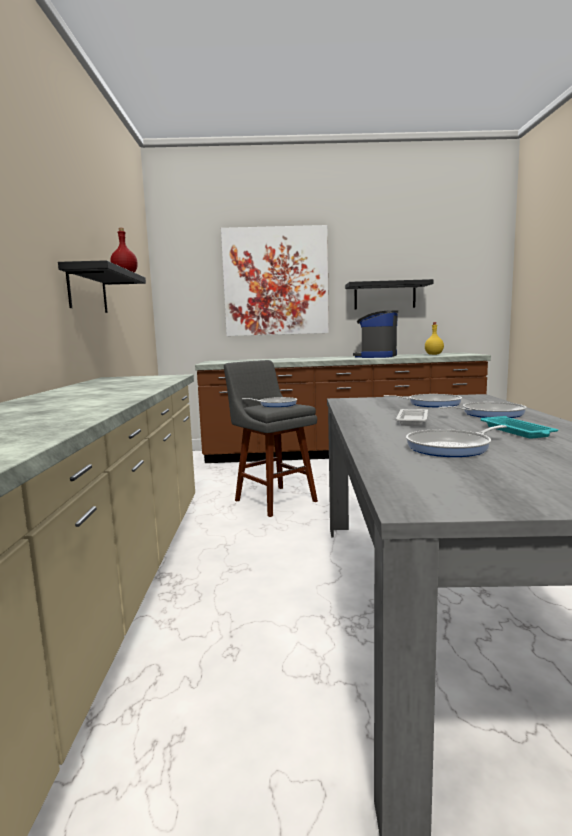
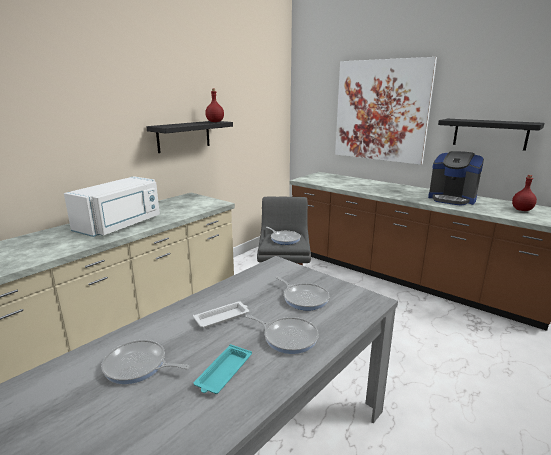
camera: 40 degrees right, 10 degrees up
coffee machine [353,310,398,358] -> coffee machine turned 120 degrees counterclockwise [428,151,484,206]
yellow bottle [425,322,444,355] -> red bottle [512,175,537,211]
none -> white microwave [64,176,160,237]

